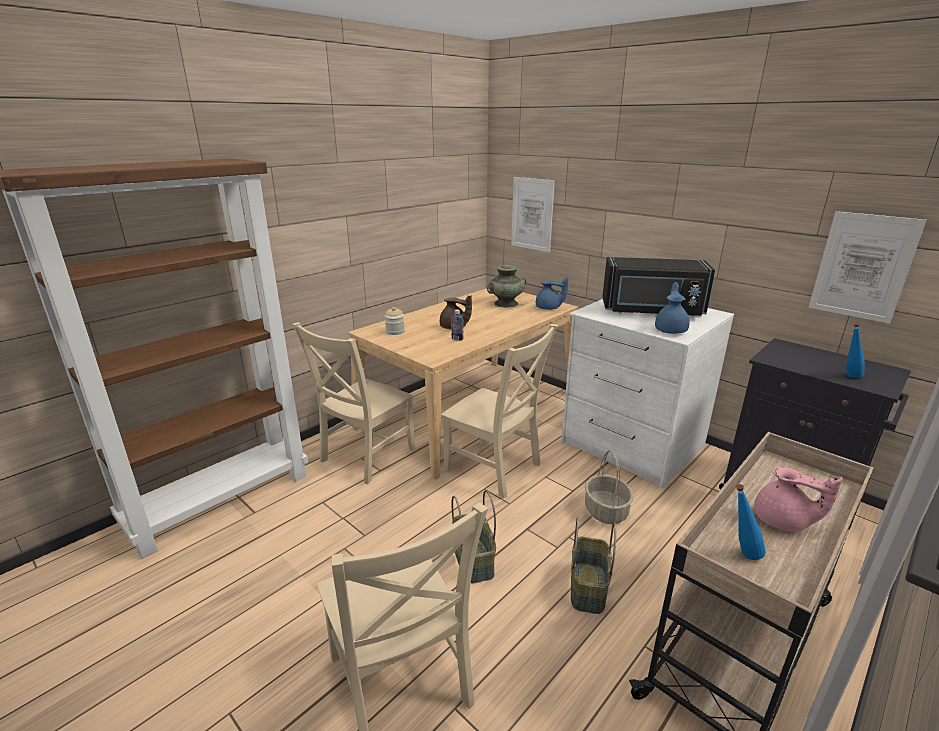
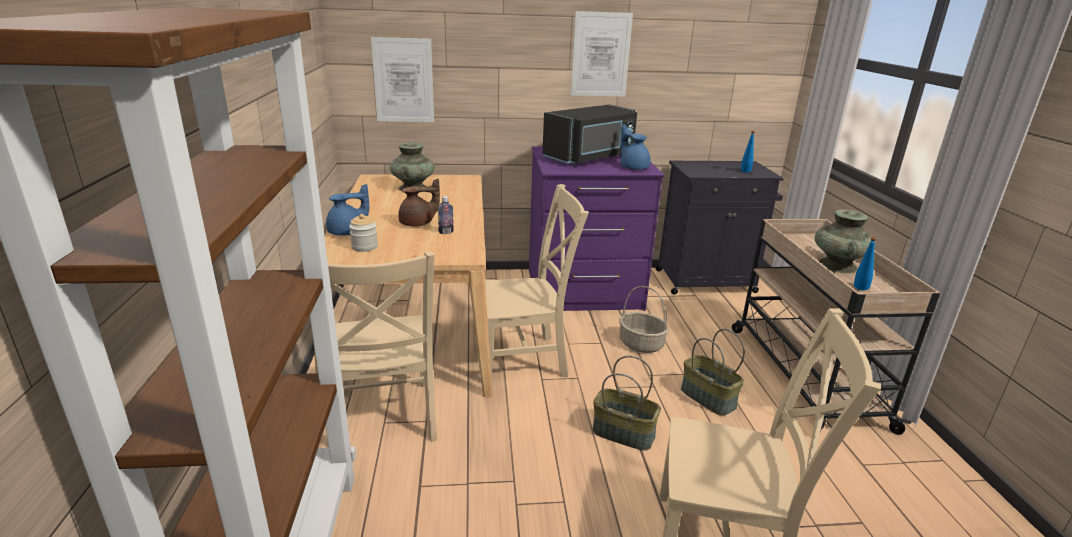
camera: 50 degrees left, 0 degrees up
blue teapot [536,277,568,310] -> blue teapot moved to [326,184,369,236]
white dresser [561,299,734,489] -> purple dresser [529,146,664,311]
pink teapot [754,467,843,531] -> turquoise vase [815,210,872,273]
picture [808,211,927,324] -> picture moved to [571,11,633,97]

